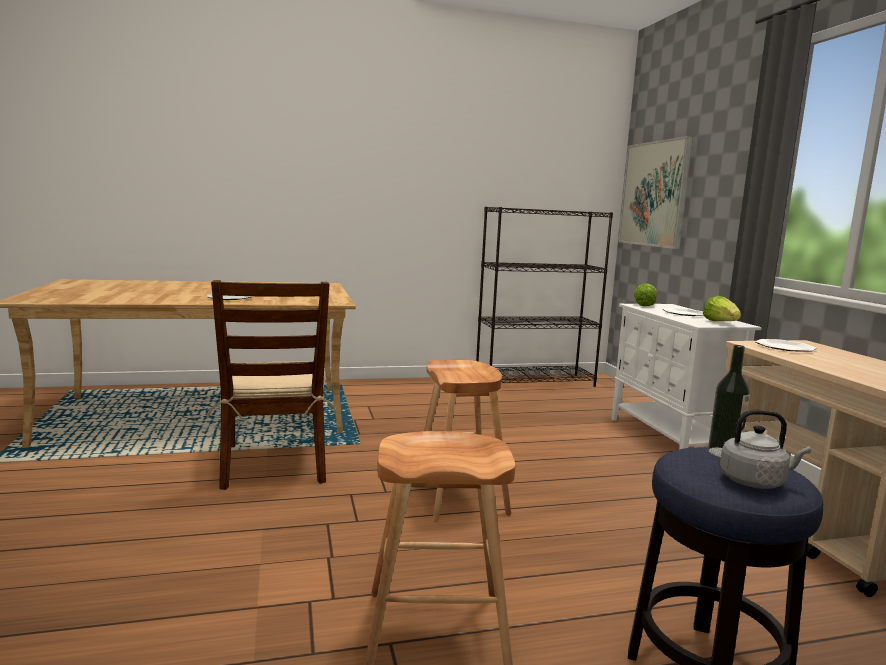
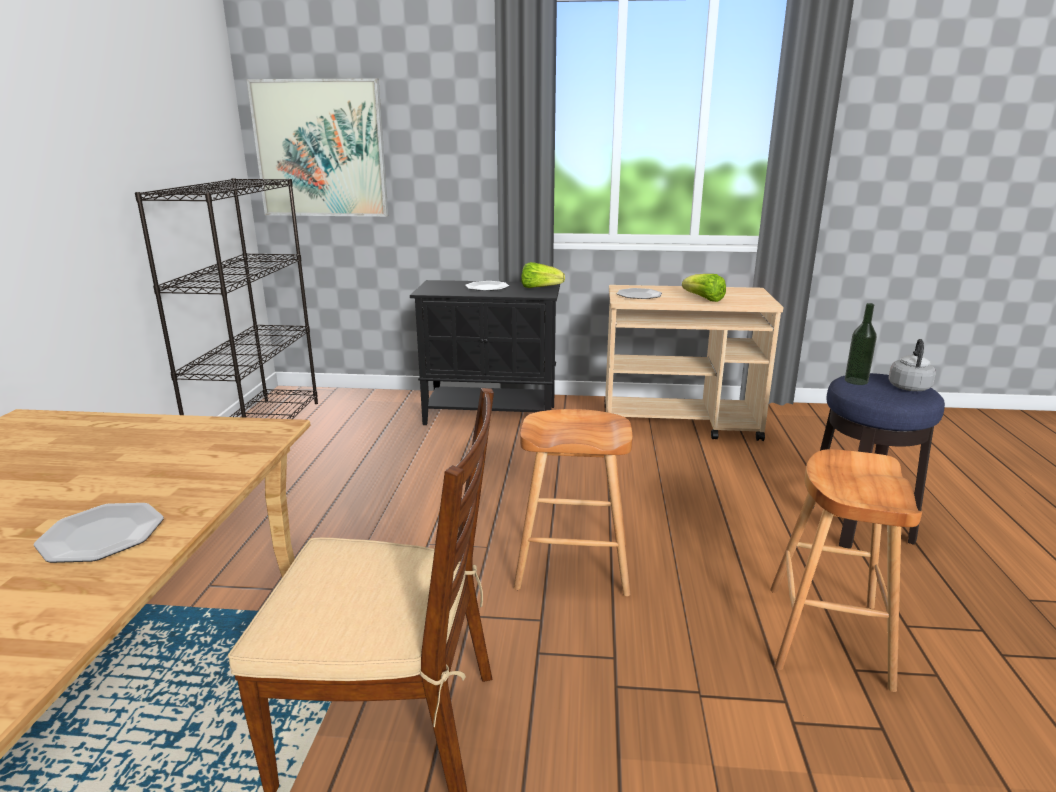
camera: 70 degrees left, 10 degrees up
white cabinet [612,304,762,449] -> black cabinet [410,280,560,425]
lettuce [634,284,657,306] -> lettuce moved to [682,274,726,302]

